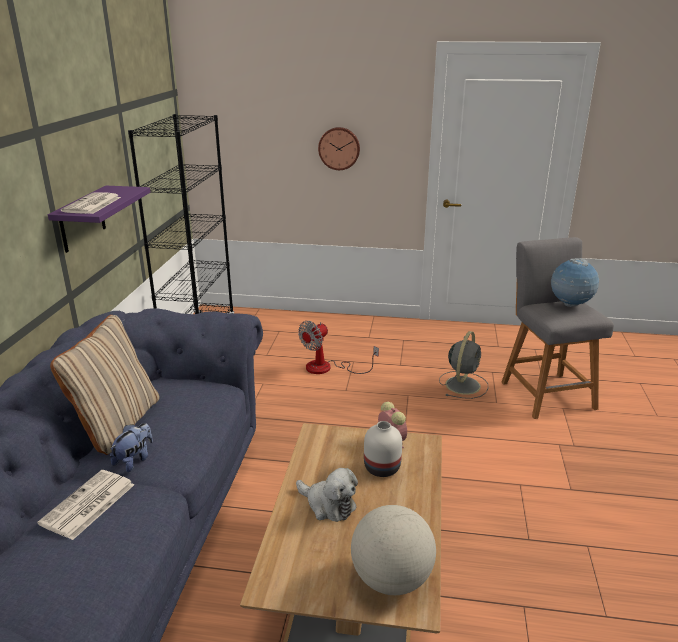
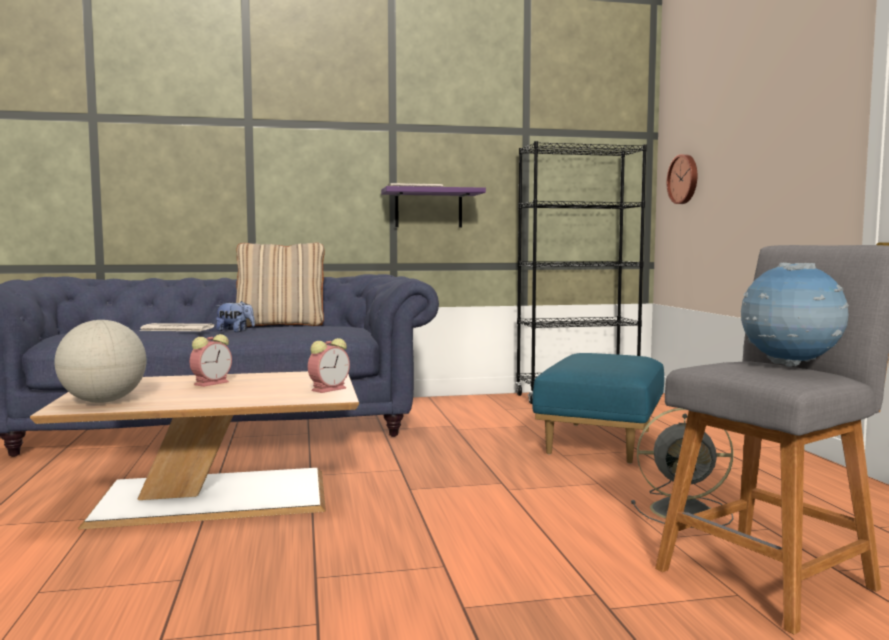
camera: 70 degrees right, 20 degrees down
plush toy [296,468,358,522] -> alarm clock [190,334,232,387]
fan [298,321,379,374] -> blue ottoman [532,353,664,464]
wall clock [318,127,360,170] -> wall clock moved to [667,154,697,204]
white vase [364,421,402,477] -> none

